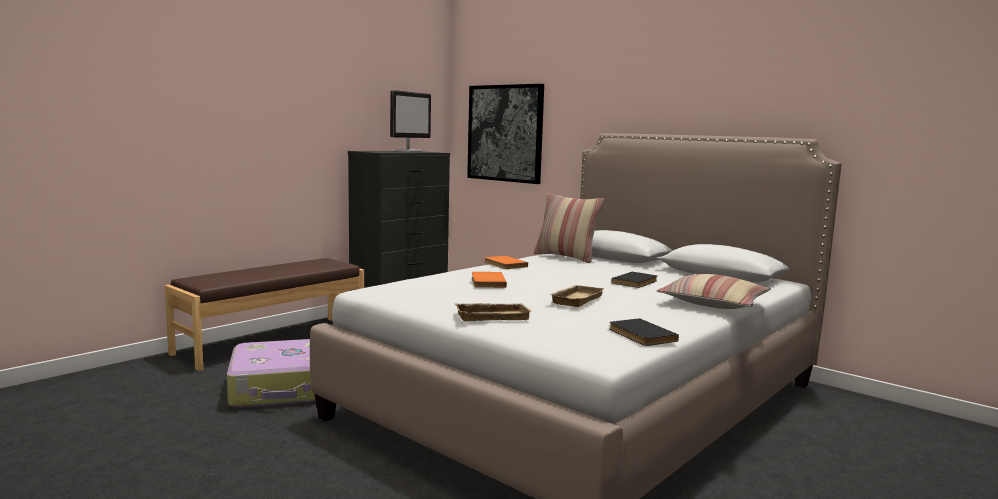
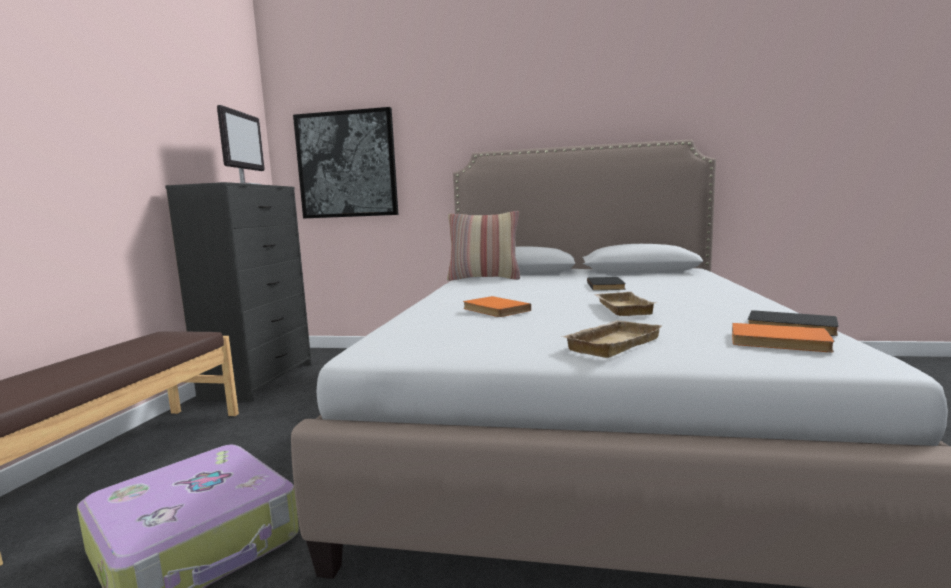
camera: 30 degrees left, 0 degrees up
orange book [484,256,528,269] -> orange book moved to [732,323,835,352]
pillow [657,274,771,309] -> none

